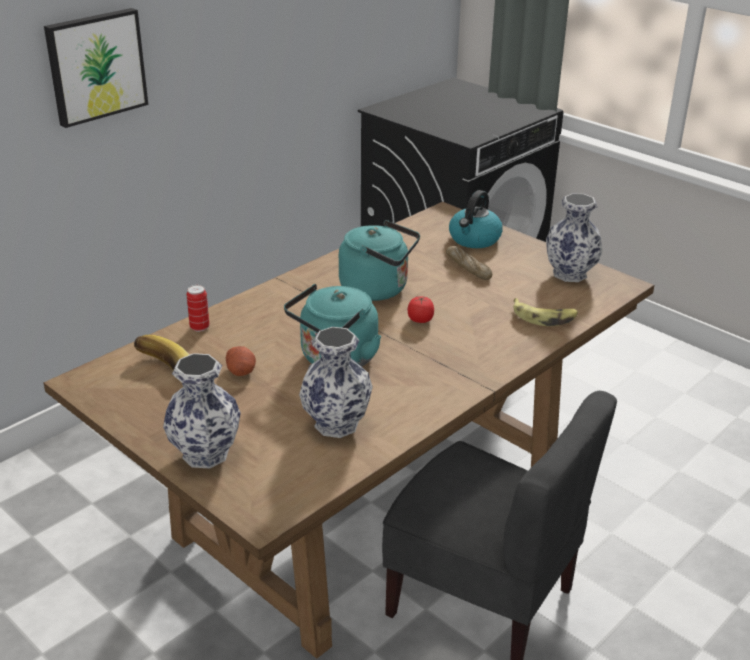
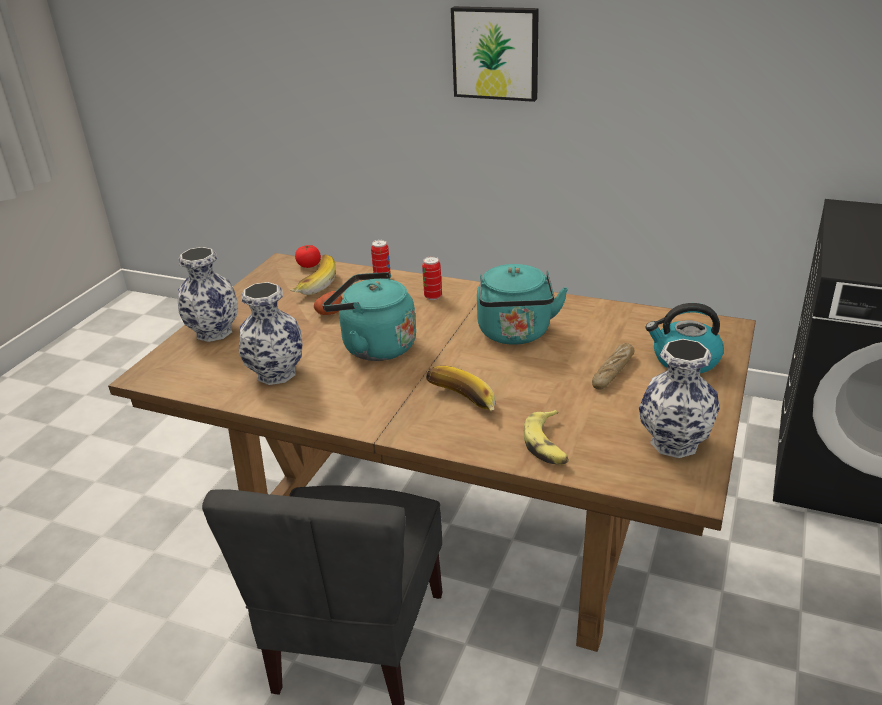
camera: 70 degrees right, 0 degrees up
tomato [408,296,434,323] -> tomato moved to [295,245,321,268]
none -> can [422,256,442,300]
none -> banana [426,366,495,412]

